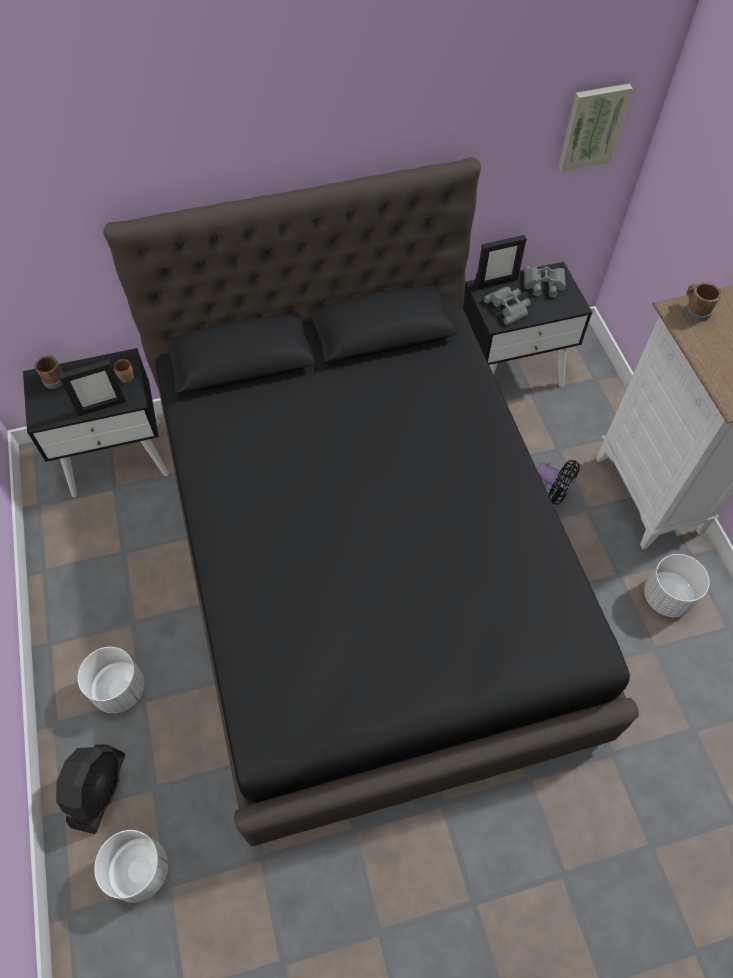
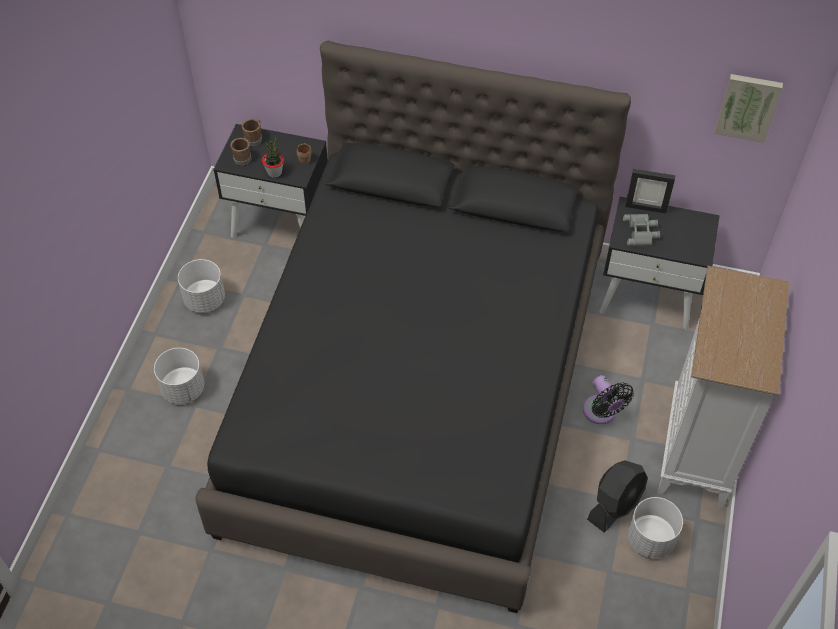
camera: 30 degrees right, 5 degrees down
black fan [56,744,125,834] -> black fan moved to [587,460,648,532]
picture frame [58,359,126,416] -> potted plant [262,136,284,178]
white planter [94,830,168,903] -> white planter moved to [178,259,225,313]
grey binoculars [524,266,566,297] -> none
brown mug [685,282,722,322] -> brown mug moved to [230,138,251,165]

